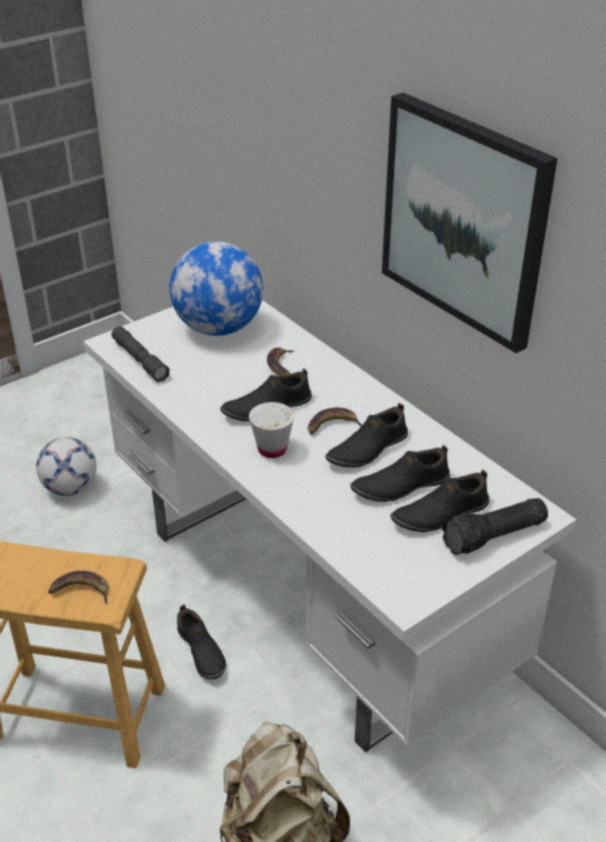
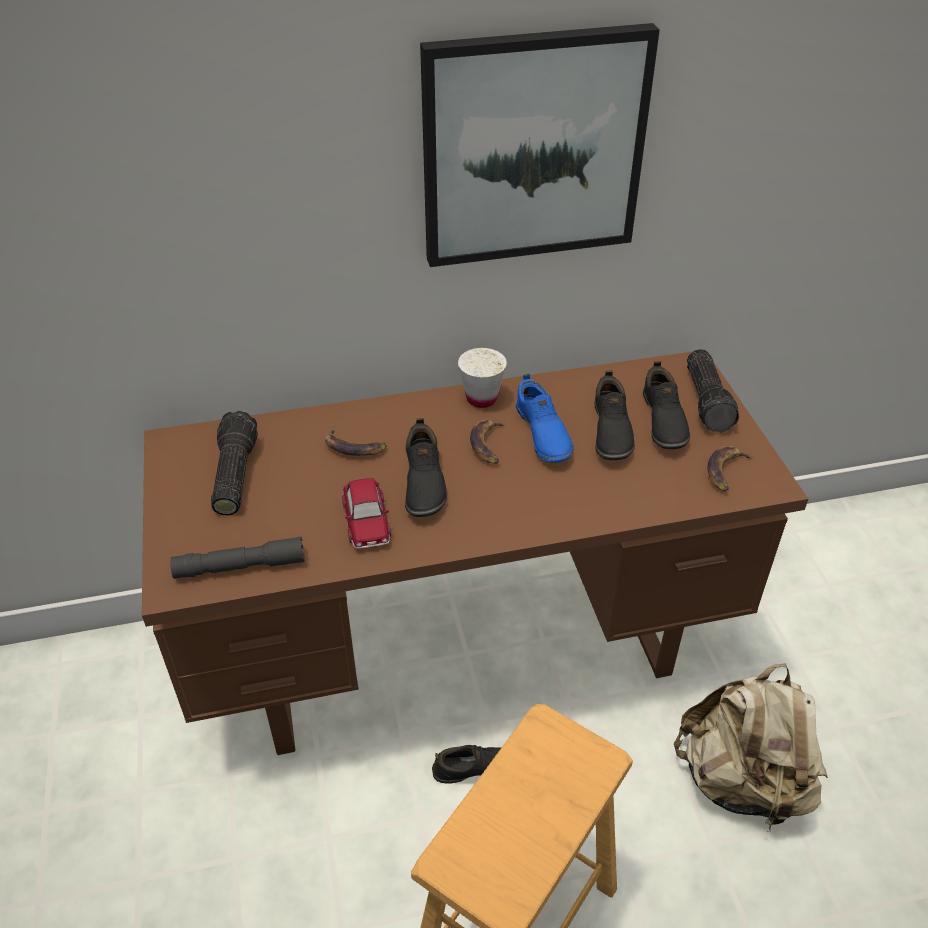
camera: 65 degrees left, 5 degrees up
football [36,437,96,496] -> none
banana [48,571,109,604] -> banana moved to [707,446,754,492]
white desk [83,300,577,753] -> brown desk [142,351,808,755]
globe [169,241,263,336] -> flashlight [211,411,258,515]
white cup [249,402,294,458] -> white cup moved to [458,348,507,408]
black shoe [325,403,408,468] -> blue shoe [516,374,574,463]
none -> toy car [342,478,391,549]

